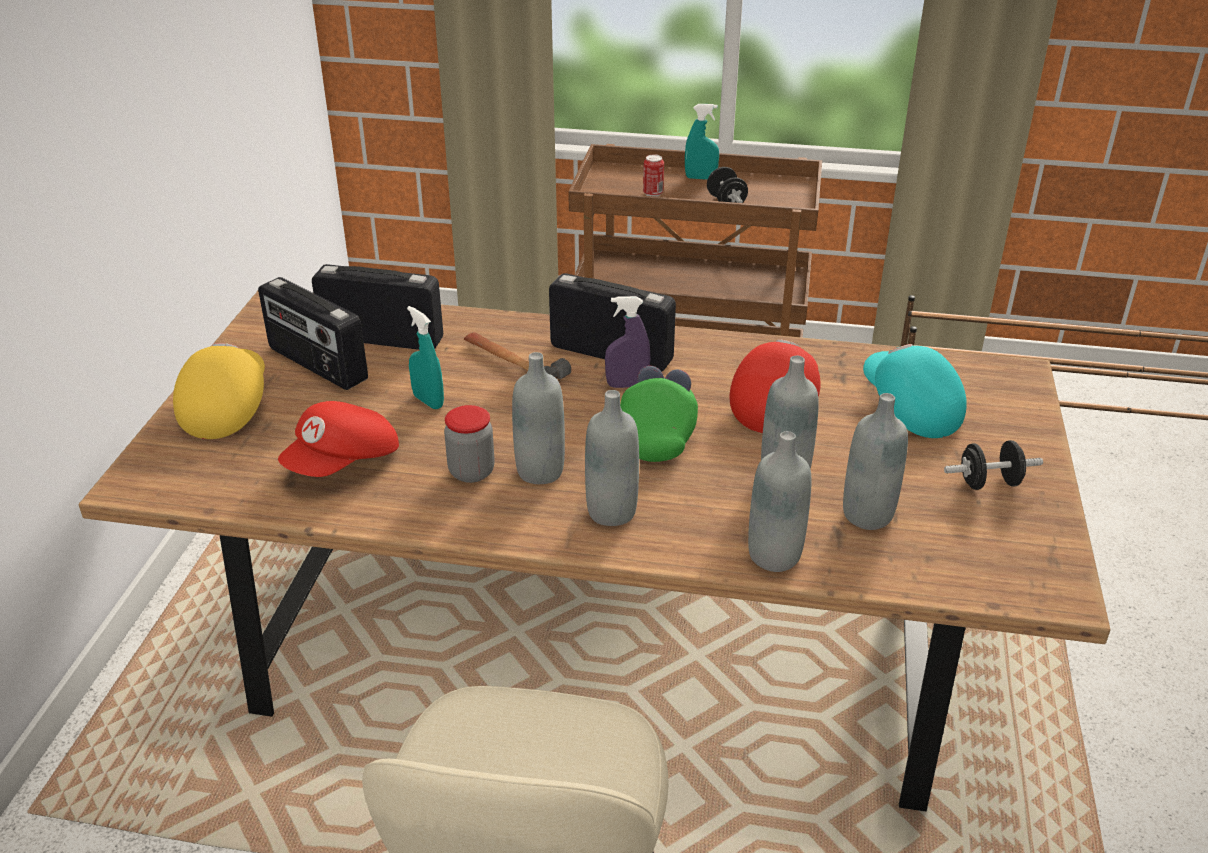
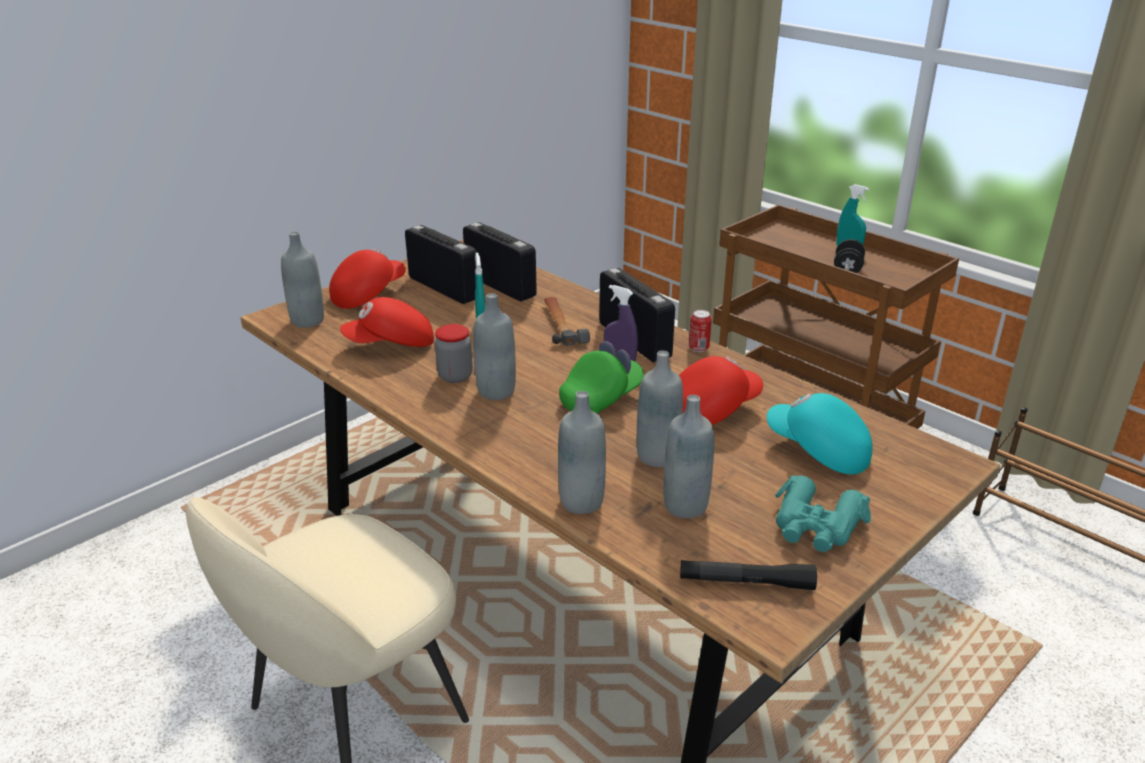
camera: 35 degrees right, 5 degrees down
yellow cap [173,343,265,439] -> red cap [329,249,406,309]
radio [258,277,368,390] -> radio turned 150 degrees clockwise [405,225,477,304]
grey bottle [585,390,639,526] -> grey bottle moved to [281,232,324,328]
can [643,154,664,197] -> can moved to [689,310,712,352]
turquoise cap [863,344,967,438] -> turquoise cap turned 60 degrees counterclockwise [767,393,873,475]
black dumbbell [944,440,1043,490] -> turquoise binoculars [775,475,871,552]
none -> black flashlight [680,560,817,590]

